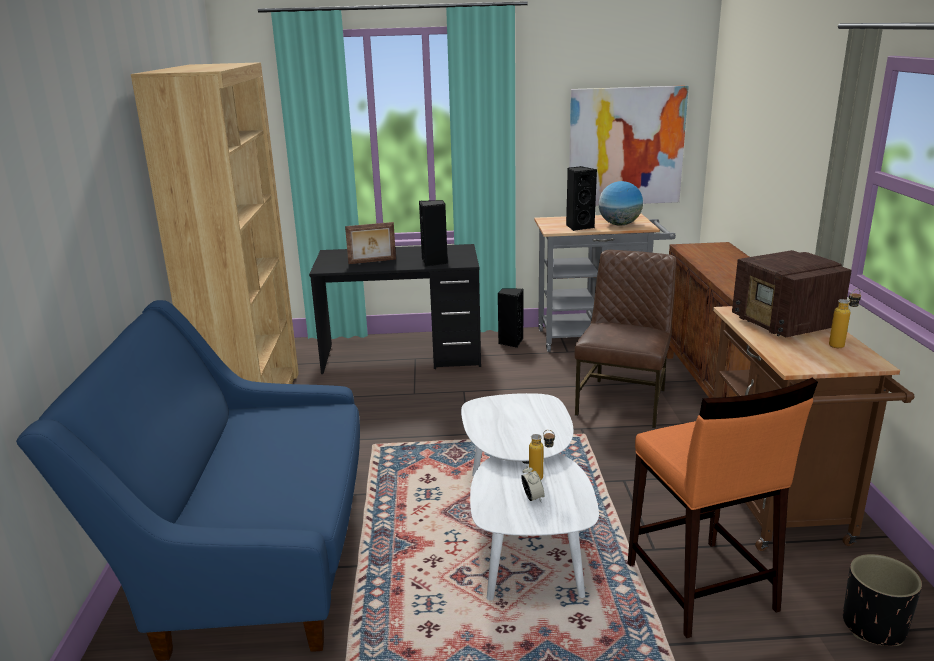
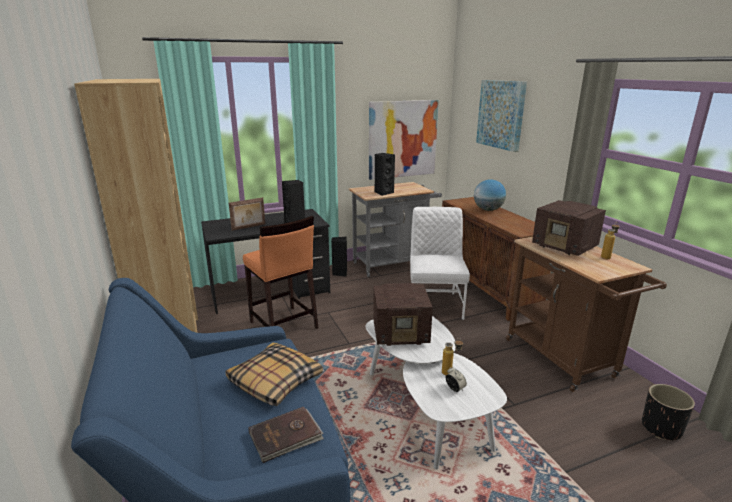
camera: 20 degrees left, 0 degrees up
brown chair [575,250,677,428] -> white chair [410,207,470,320]
globe [599,181,643,225] -> globe moved to [474,179,506,211]
orange stool [628,378,818,638] -> orange stool moved to [243,216,319,329]
none -> pillow [225,343,323,406]
none -> brown book [248,407,324,463]
none -> radio [373,283,433,346]
none -> picture [476,80,527,152]

